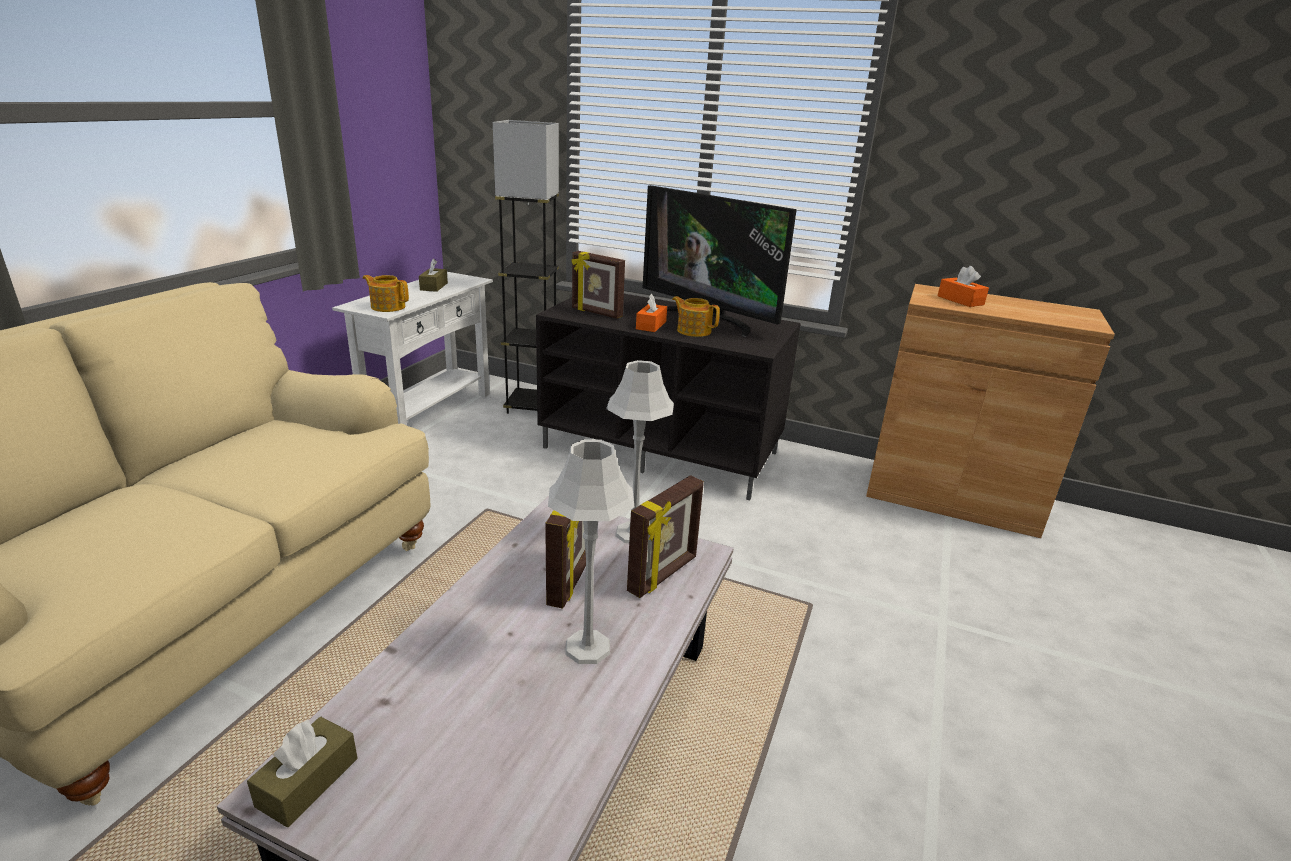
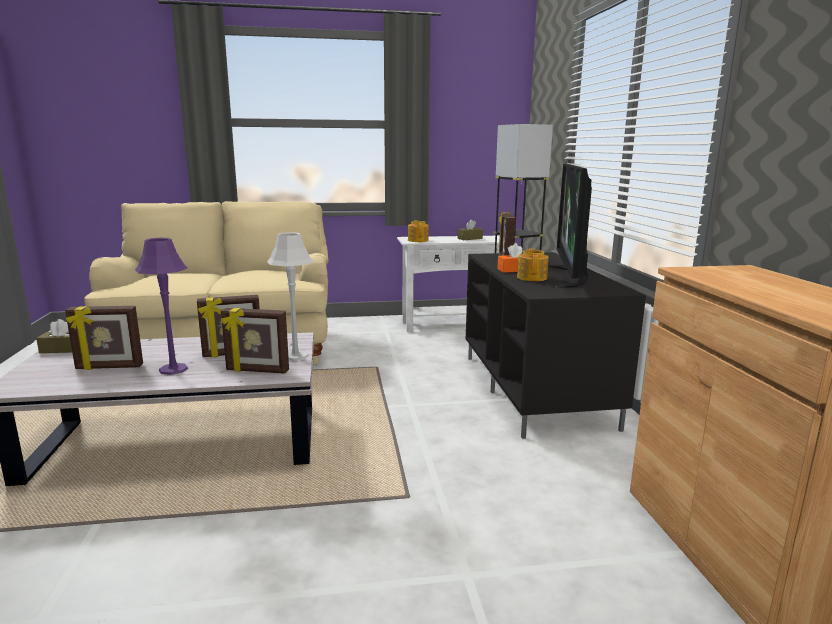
camera: 60 degrees right, 10 degrees down
grey table lamp [548,439,634,664] -> purple table lamp [135,238,188,375]
orange tissue box [938,266,989,307] -> none
none -> picture frame [65,306,143,370]

